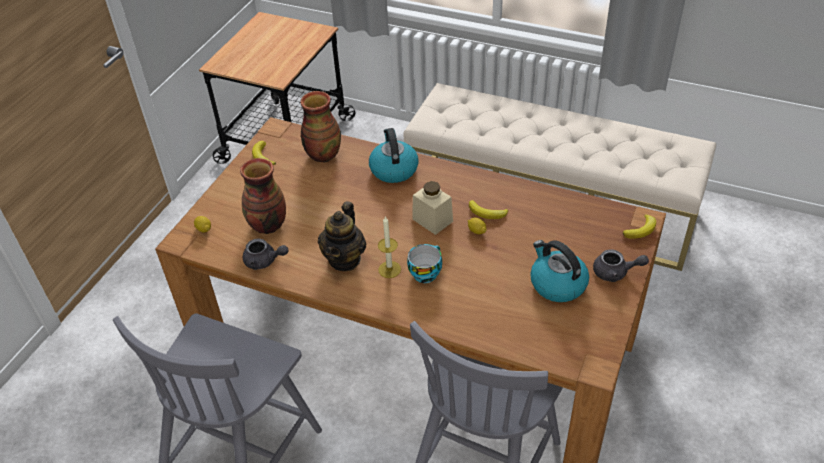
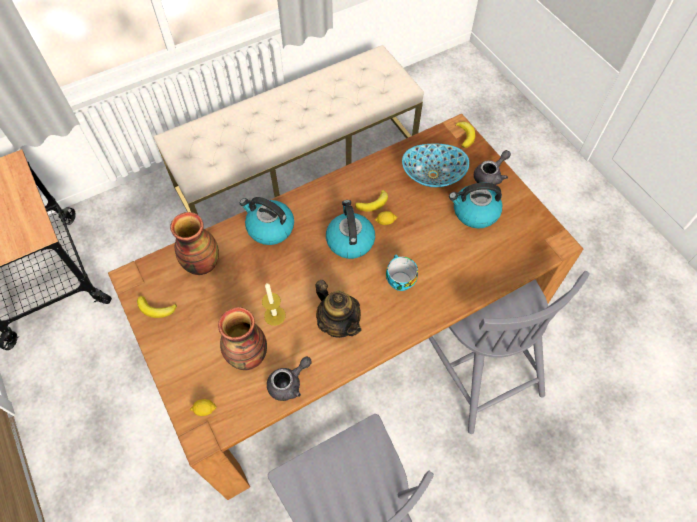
camera: 55 degrees left, 15 degrees up
candle [378,217,401,278] -> candle moved to [262,284,286,326]
beige jar [412,181,453,235] -> kettle [326,200,375,259]
none -> bowl [402,144,469,187]

